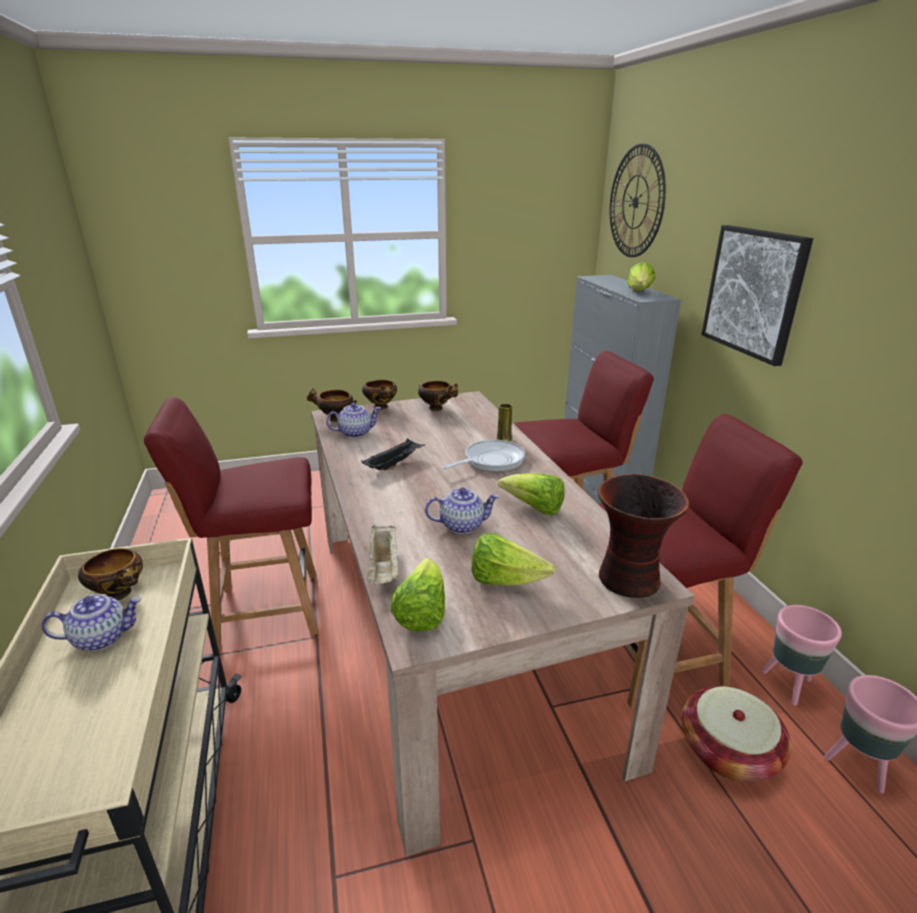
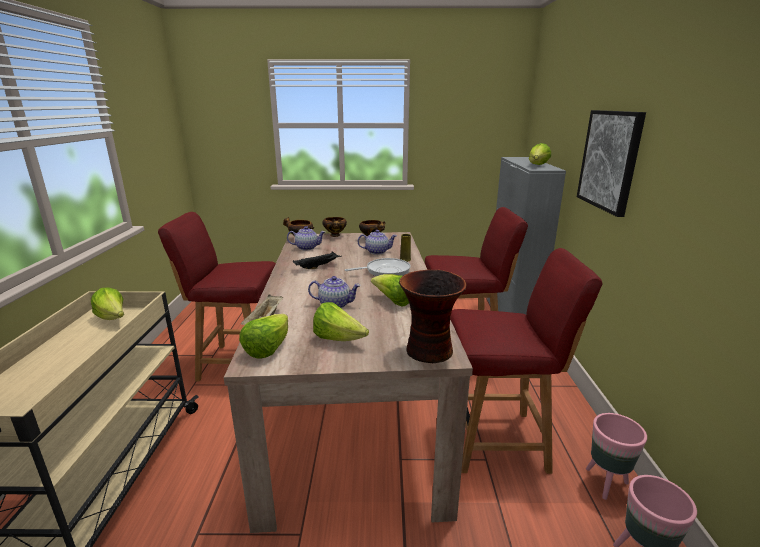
camera: 15 degrees right, 5 degrees down
teapot [42,594,142,651] -> teapot moved to [358,230,397,255]
bowl [78,548,143,600] -> lettuce [91,288,124,320]
wall clock [610,143,666,257] -> none
basket [681,686,791,781] -> none

